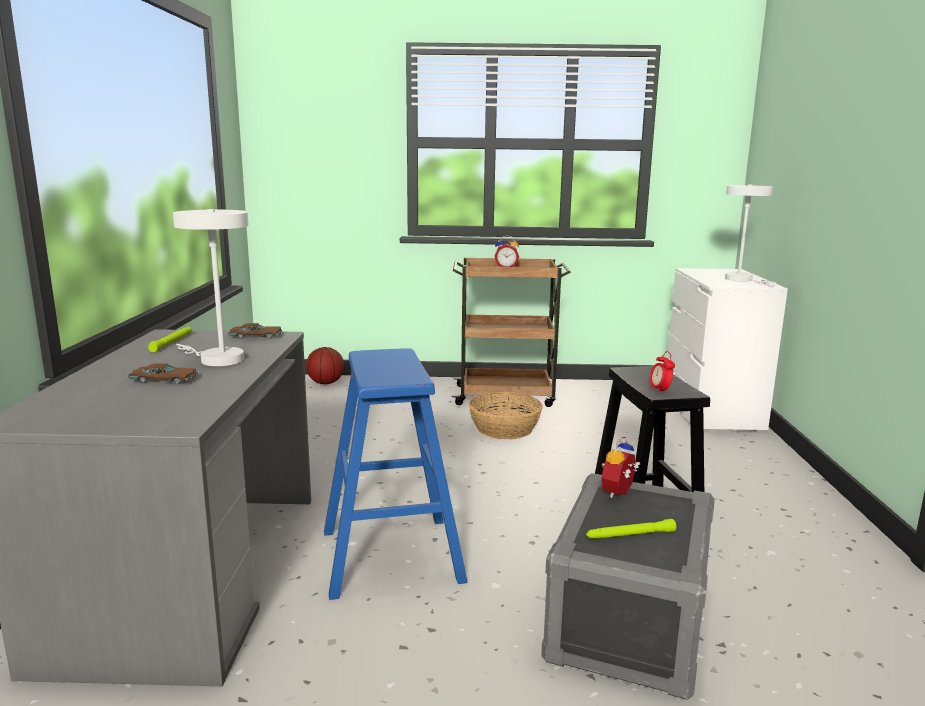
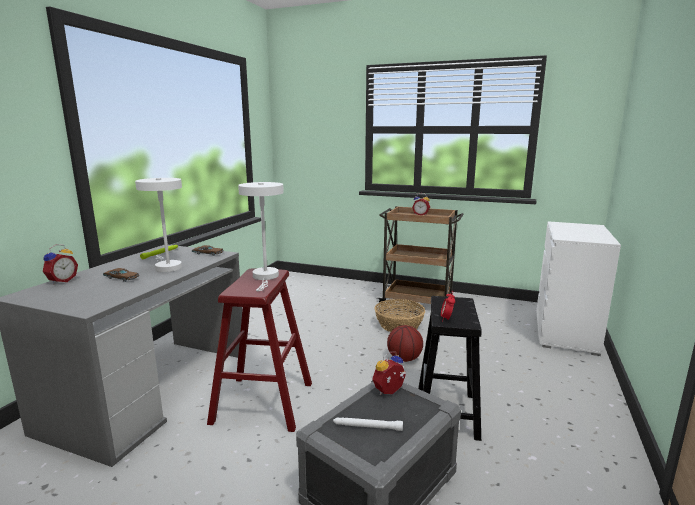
camera: 20 degrees right, 0 degrees up
basketball [306,347,344,384] -> basketball moved to [387,325,423,362]
blue stool [324,348,468,600] -> red stool [207,269,312,432]
green flashlight [586,519,676,539] -> white flashlight [333,417,403,431]
white table lamp [725,184,776,286] -> white table lamp moved to [238,182,284,291]
none -> alarm clock [43,244,78,285]

